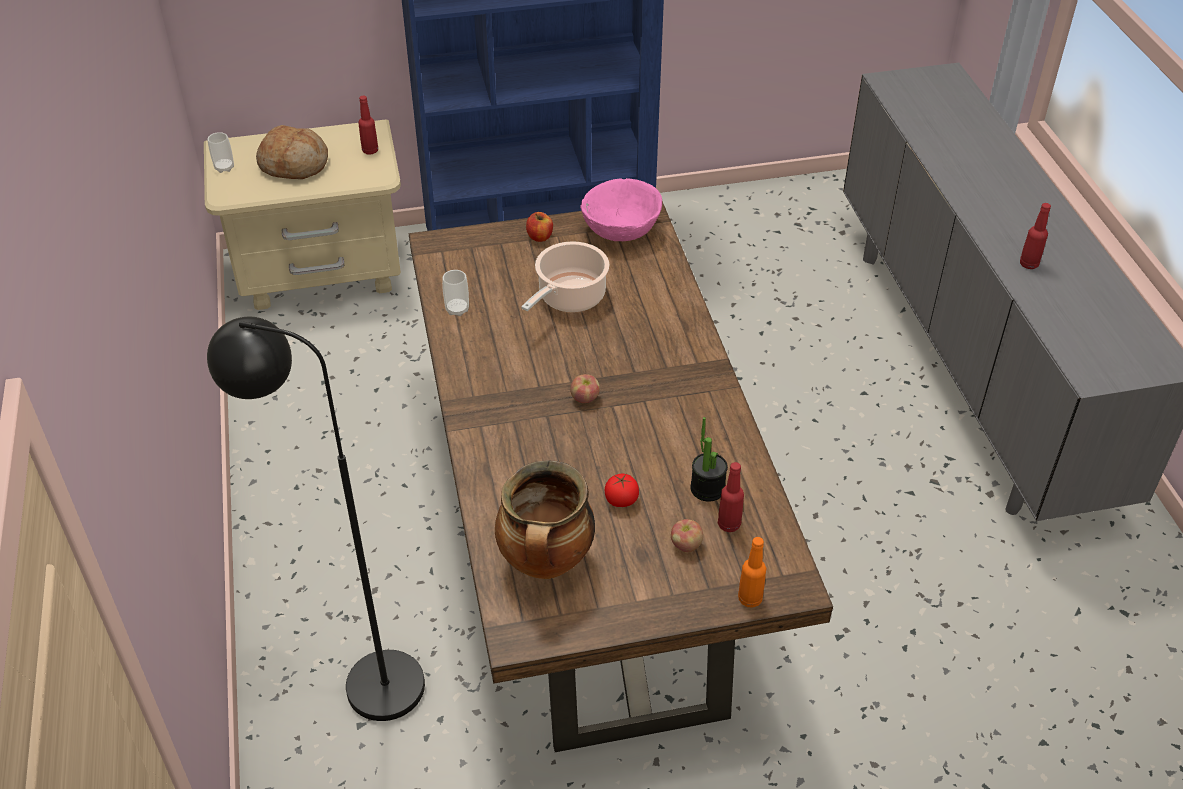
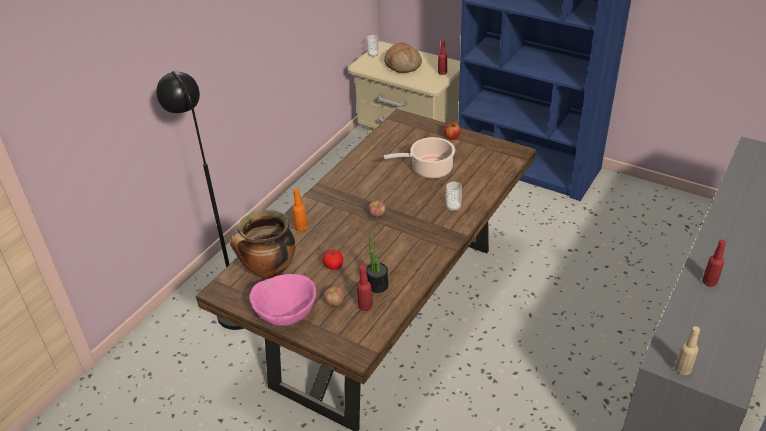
camera: 45 degrees right, 5 degrees down
cup [442,270,469,316] -> cup moved to [446,182,462,211]
pink bowl [580,178,662,241] -> pink bowl moved to [249,274,316,326]
orange bottle [738,537,767,608] -> orange bottle moved to [293,188,308,231]
none -> beige bottle [675,326,700,375]

